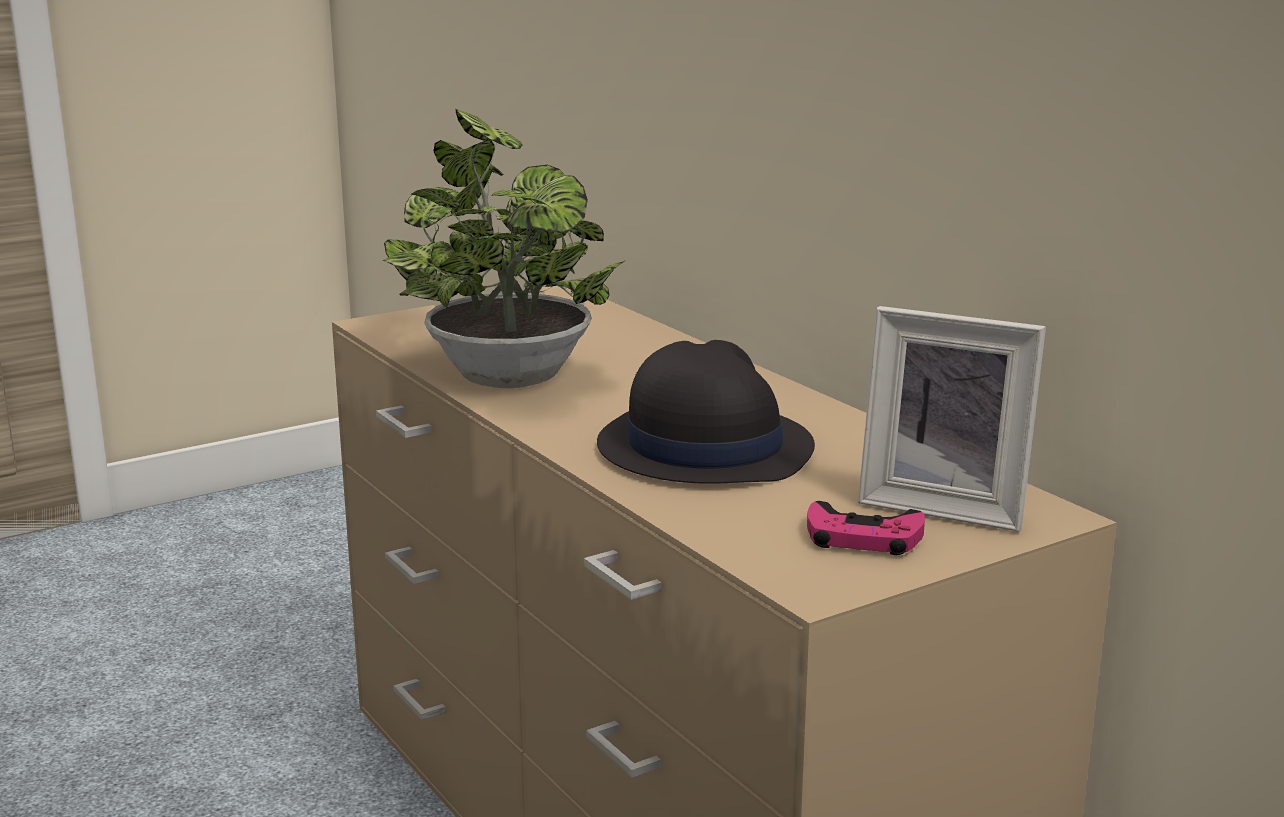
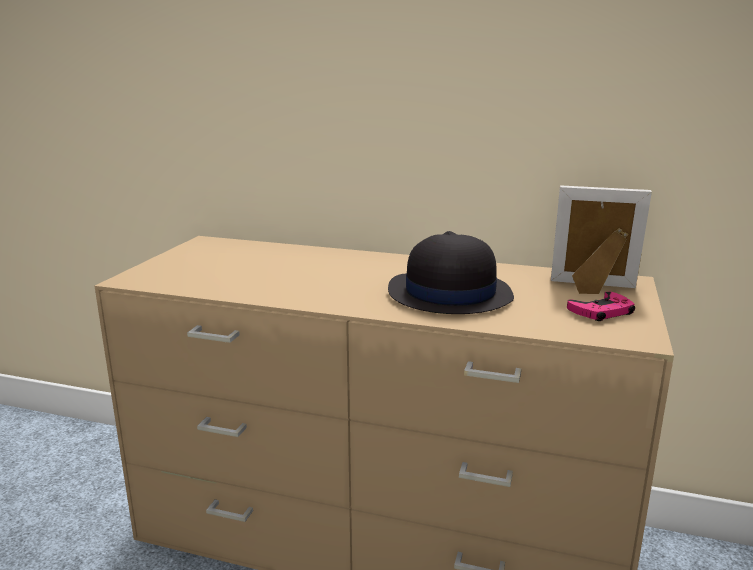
camera: 40 degrees left, 0 degrees up
potted plant [383,109,626,388] -> none
picture frame [858,306,1046,532] -> picture frame turned 150 degrees counterclockwise [551,185,652,294]

